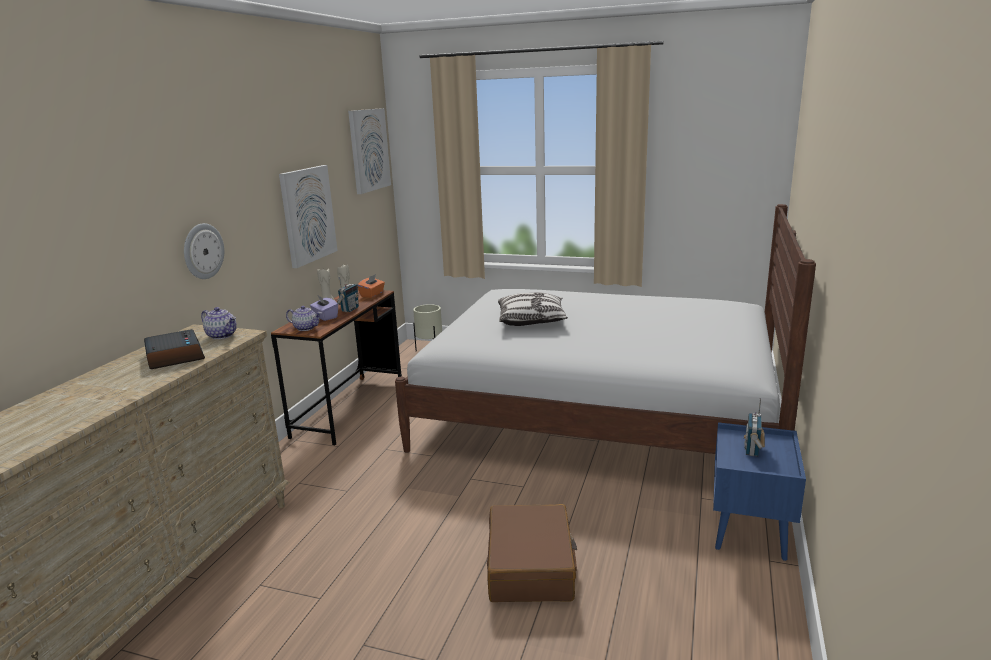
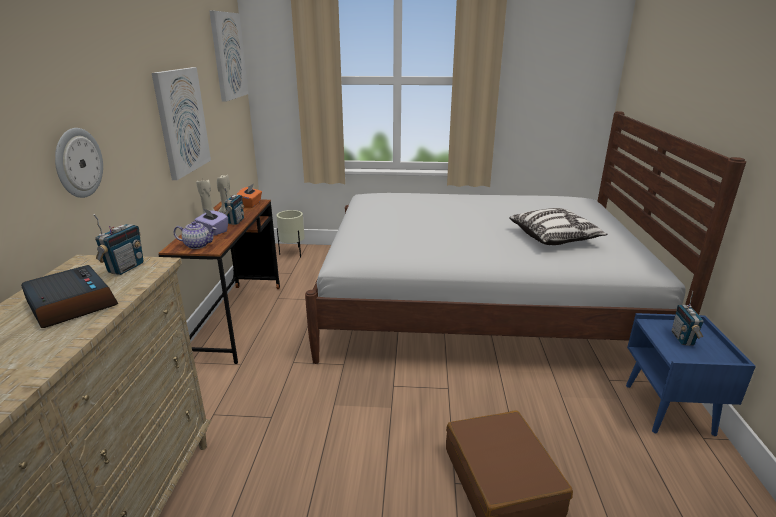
camera: 15 degrees left, 5 degrees up
teapot [201,307,237,339] -> radio [93,214,143,275]
pillow [498,292,568,326] -> pillow moved to [509,208,608,245]

